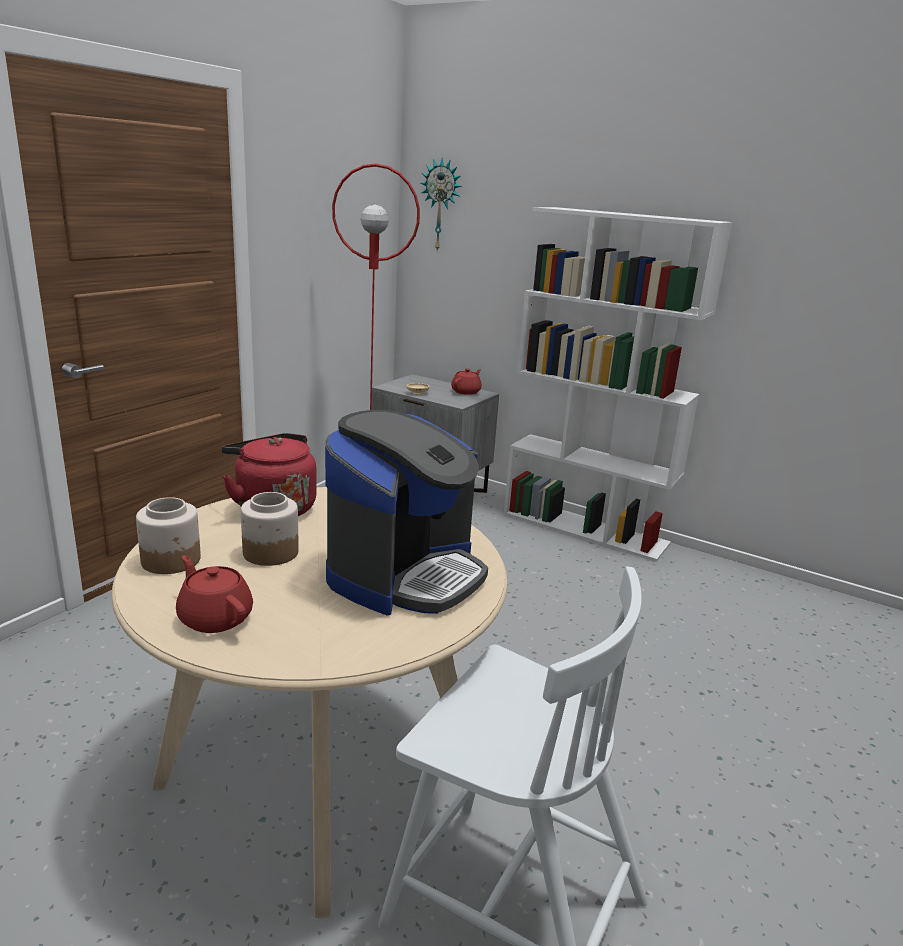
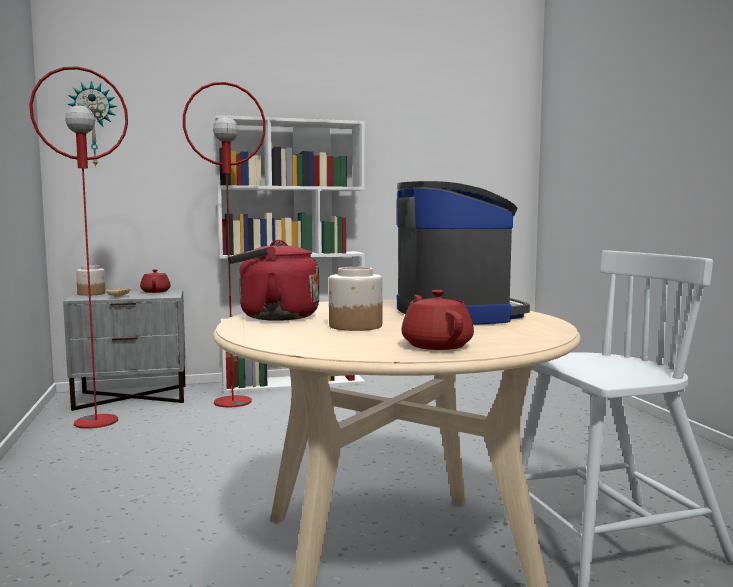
camera: 45 degrees left, 15 degrees down
jar [136,497,201,574] -> jar moved to [76,265,106,296]
red teapot [176,556,253,633] -> red teapot turned 75 degrees clockwise [401,290,474,350]
none -> red floor lamp [183,82,266,408]

